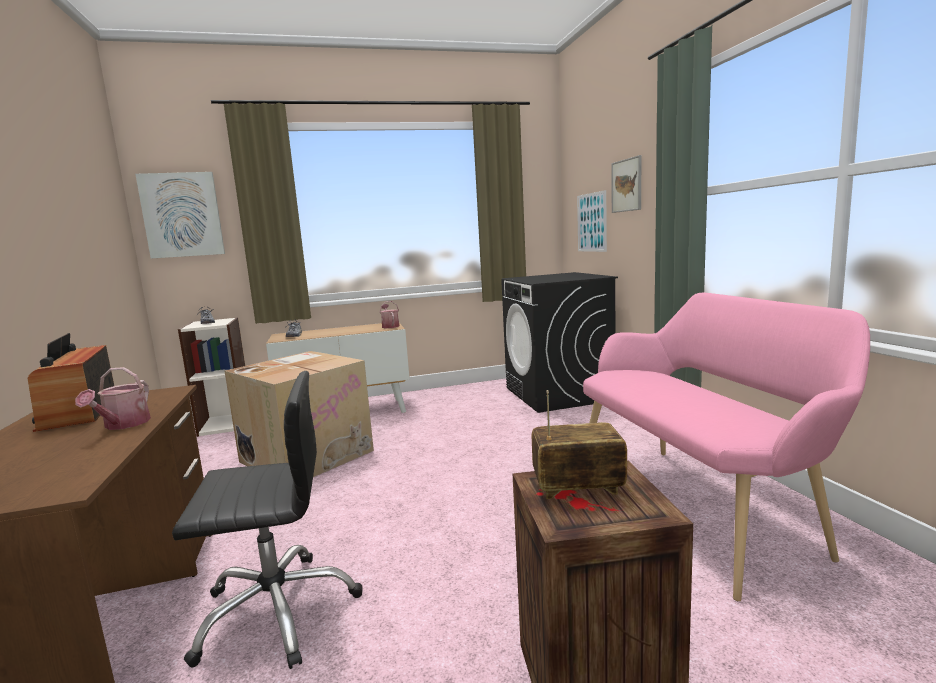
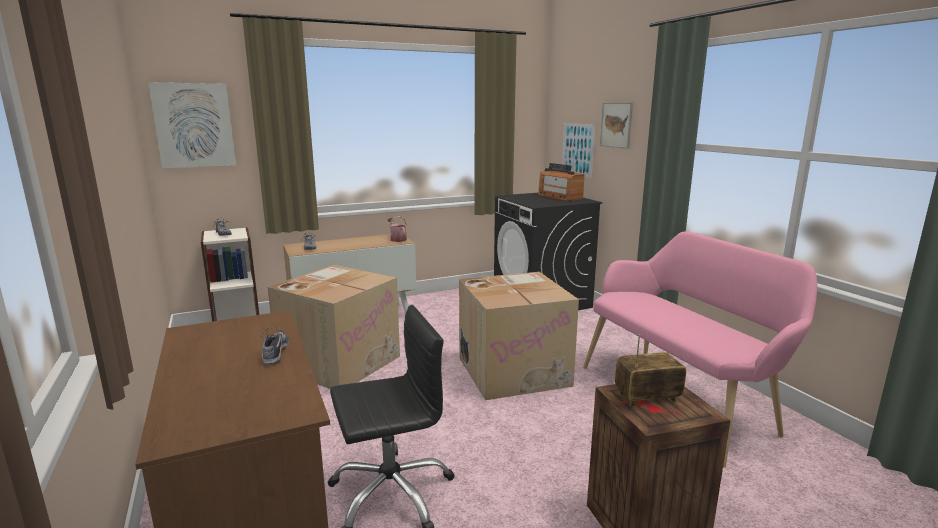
camera: 10 degrees left, 5 degrees up
radio [28,333,114,432] -> radio moved to [538,163,585,201]
watering can [75,367,151,430] -> shoe [258,327,289,365]
none -> cardboard box [459,272,579,400]

